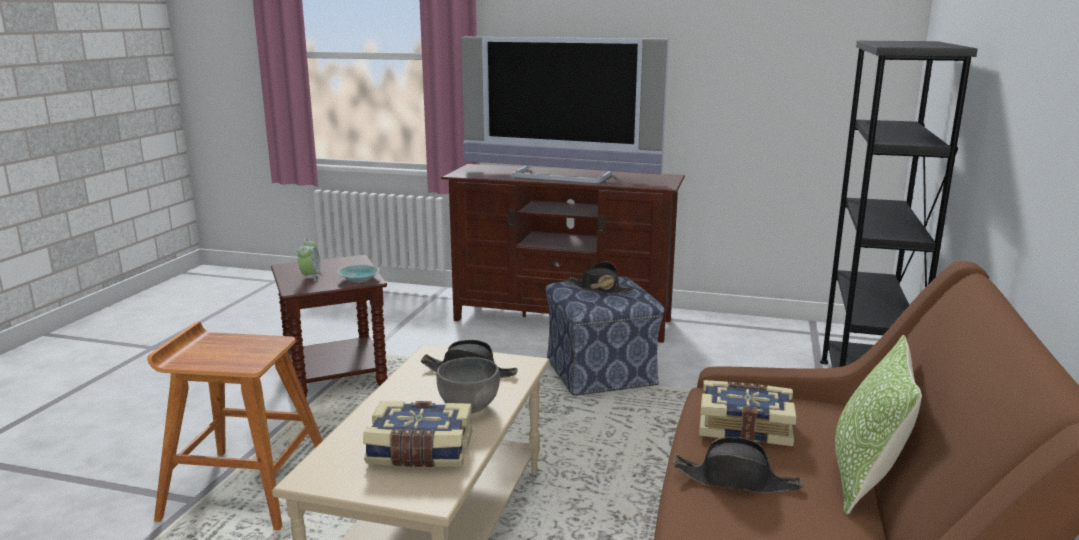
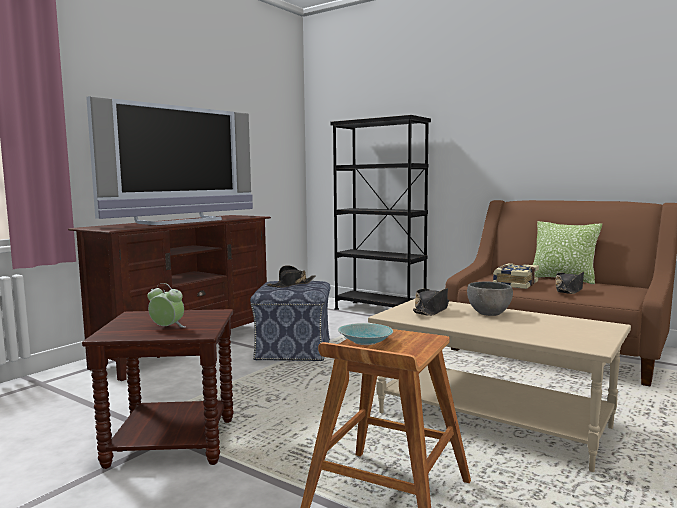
camera: 70 degrees left, 10 degrees down
turquoise bowl [338,264,380,282] -> turquoise bowl moved to [338,323,393,345]
book [363,401,472,467] -> none

